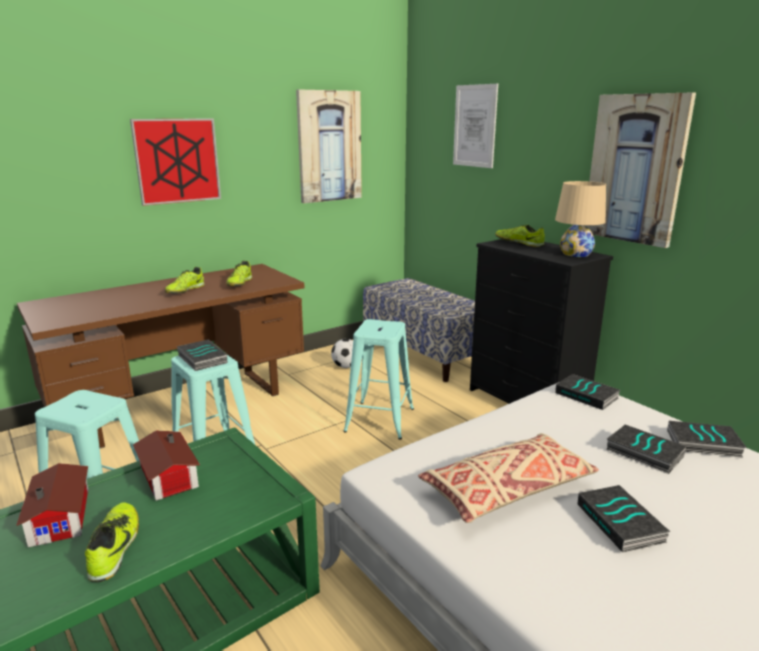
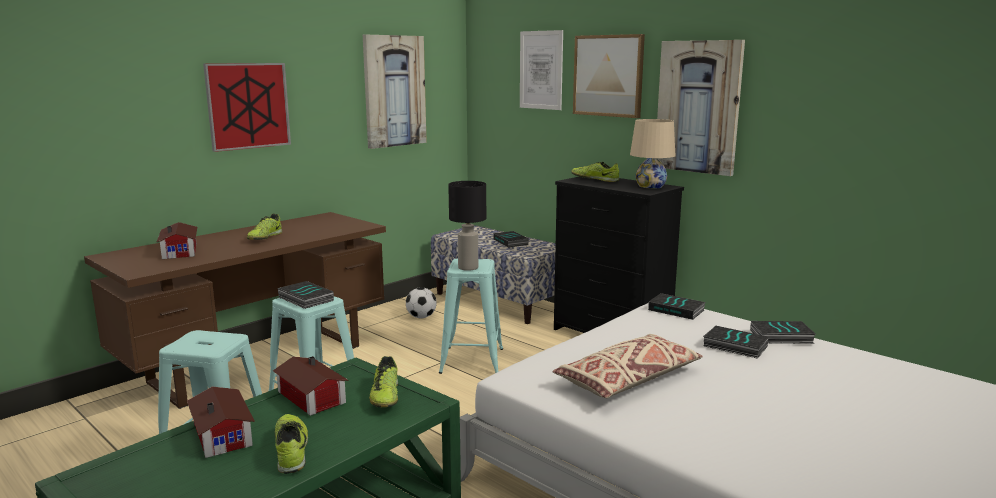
camera: 10 degrees left, 5 degrees down
shoe [226,261,252,286] -> shoe moved to [369,356,398,407]
book [577,485,670,553] -> book moved to [493,231,529,247]
none -> toy house [157,222,197,259]
none -> black table lamp [448,181,486,271]
none -> picture [573,34,645,118]

